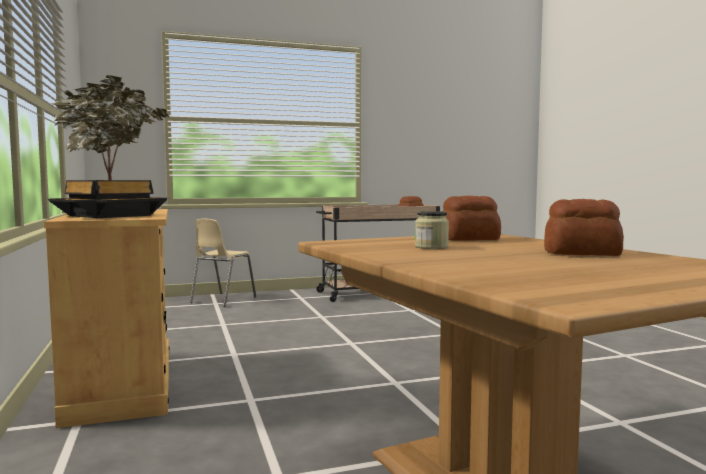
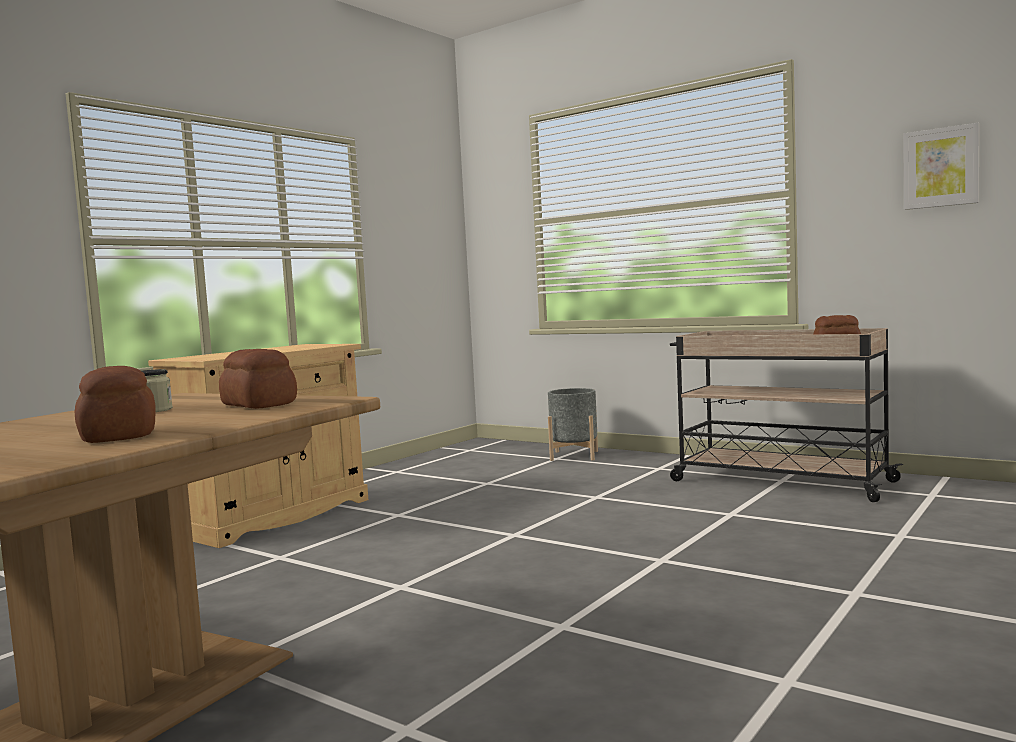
camera: 55 degrees right, 0 degrees up
potted plant [49,75,170,218] -> none
beige chair [190,219,256,307] -> grey planter [548,388,598,461]
none -> picture [903,123,979,210]

